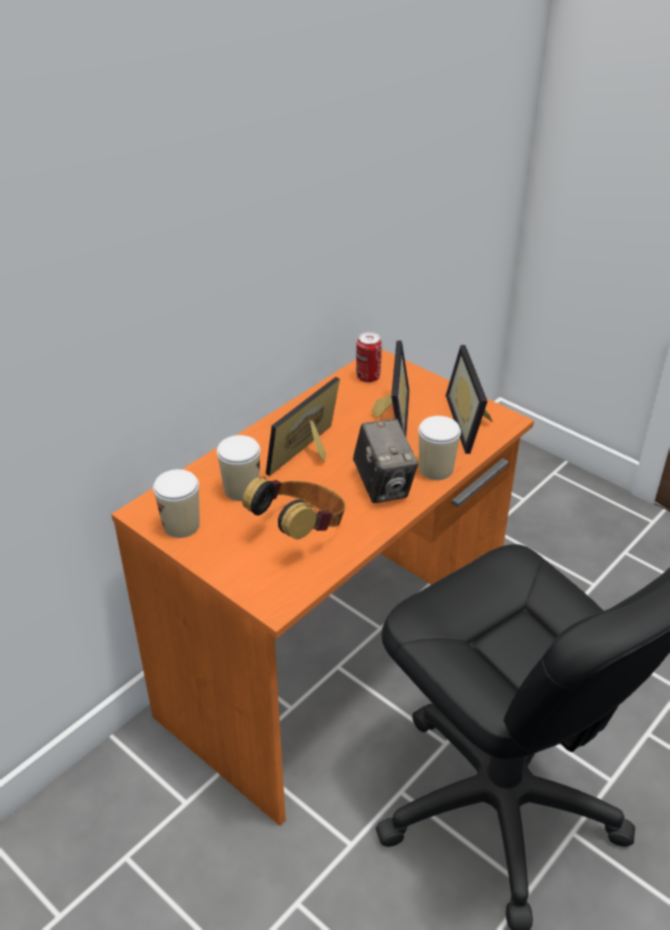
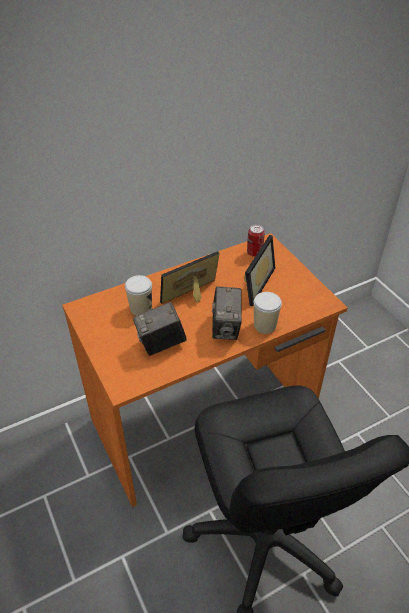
camera: 20 degrees right, 5 degrees up
cup [153,469,200,538] -> none
headphones [242,477,346,539] -> camera [133,302,187,356]
picture frame [446,345,493,454] -> none

